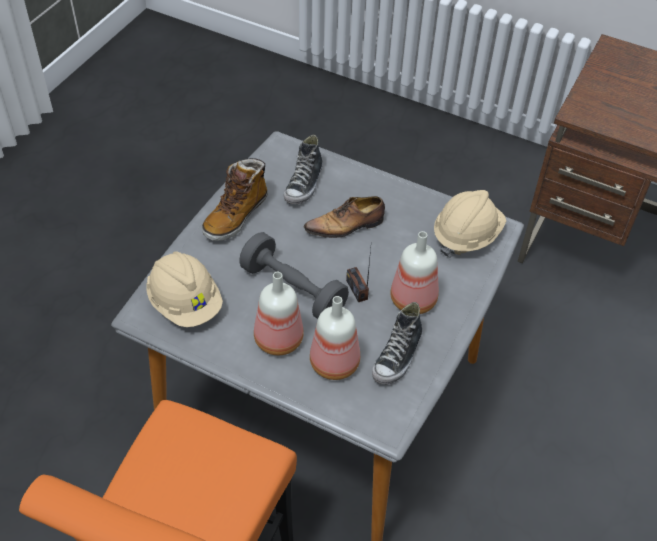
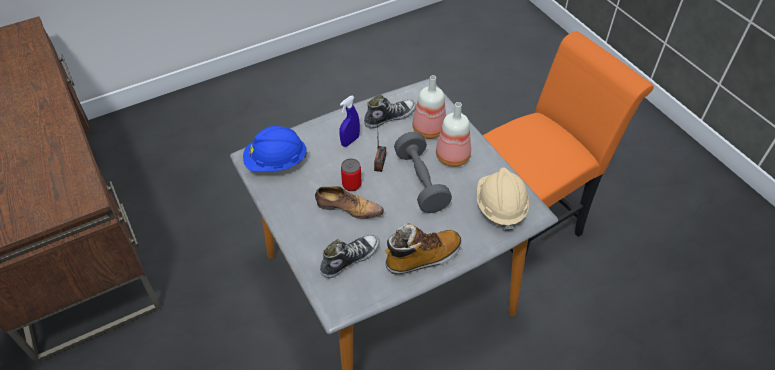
camera: 145 degrees left, 0 degrees up
bottle [390,231,439,314] -> blue spray bottle [339,96,360,147]
beige hard hat [434,190,506,257] -> blue hard hat [243,126,308,172]
none -> can [341,158,362,191]

